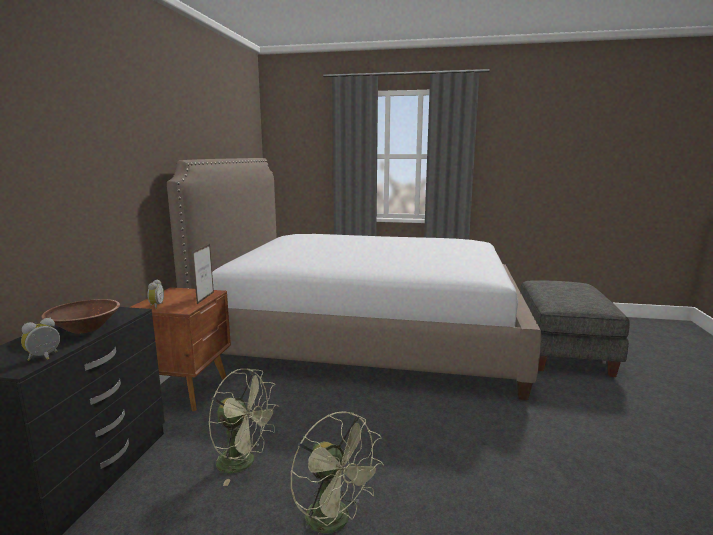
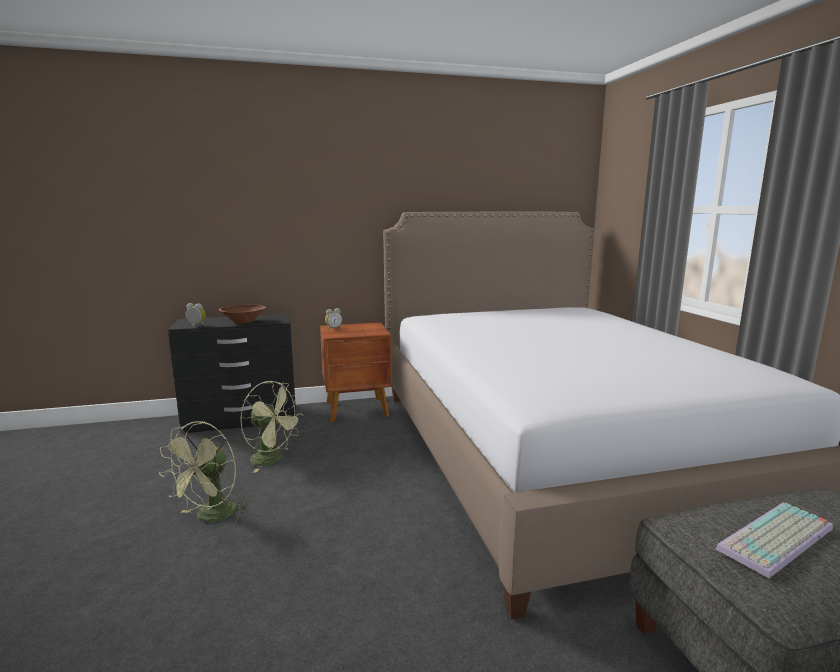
camera: 65 degrees right, 0 degrees up
picture frame [192,244,214,304] -> none
green fan [208,368,279,486] -> green fan turned 60 degrees counterclockwise [240,381,303,473]
none -> keyboard [716,503,833,578]

